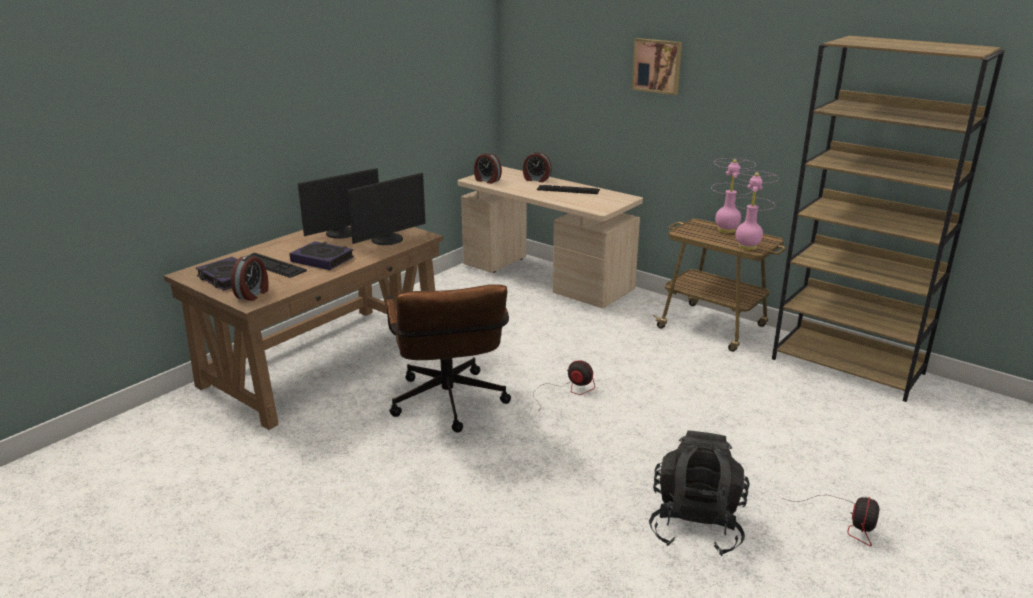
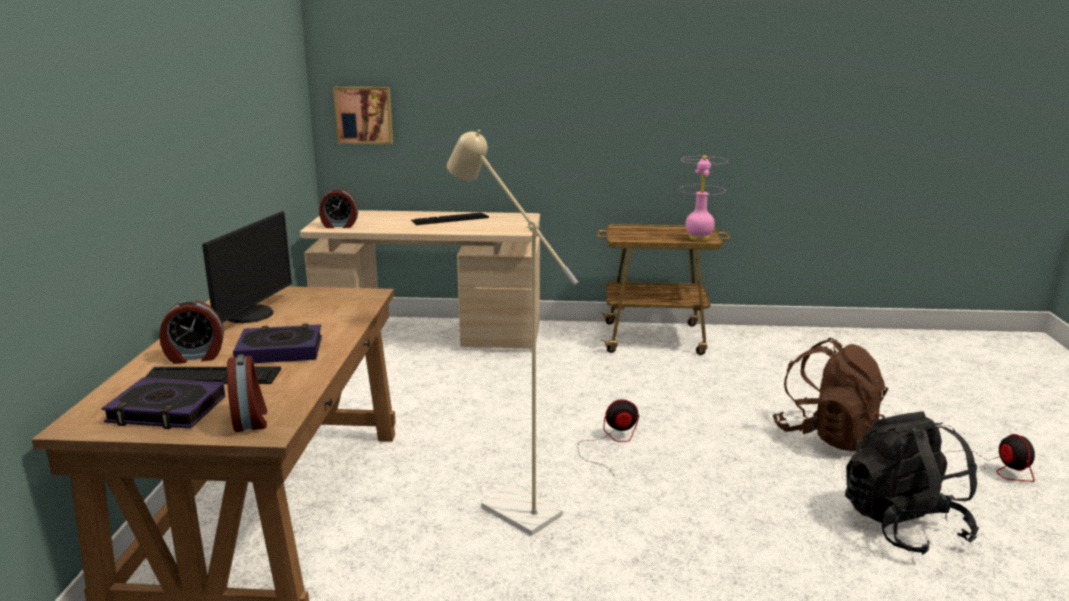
camera: 35 degrees left, 5 degrees down
monitor [348,173,426,245] -> none
brown office chair [386,284,511,433] -> beige floor lamp [447,130,579,536]
alarm clock [523,152,552,182] -> alarm clock moved to [159,300,224,364]
picture [632,38,682,95] -> picture moved to [333,87,393,144]
pink table lamp [711,158,756,233] -> none
brown bookcase [772,36,1005,402] -> none
none -> brown backpack [773,338,888,451]

